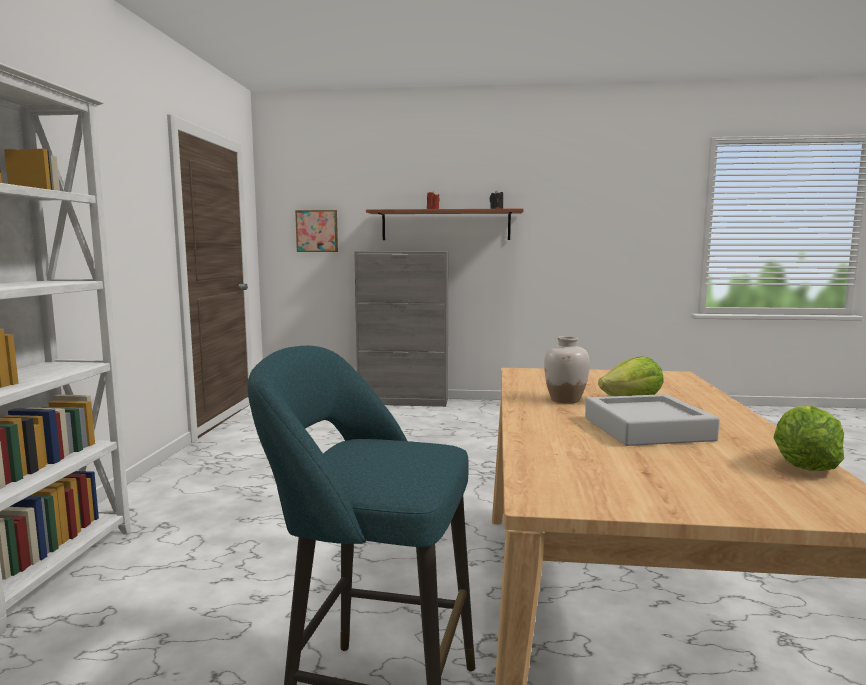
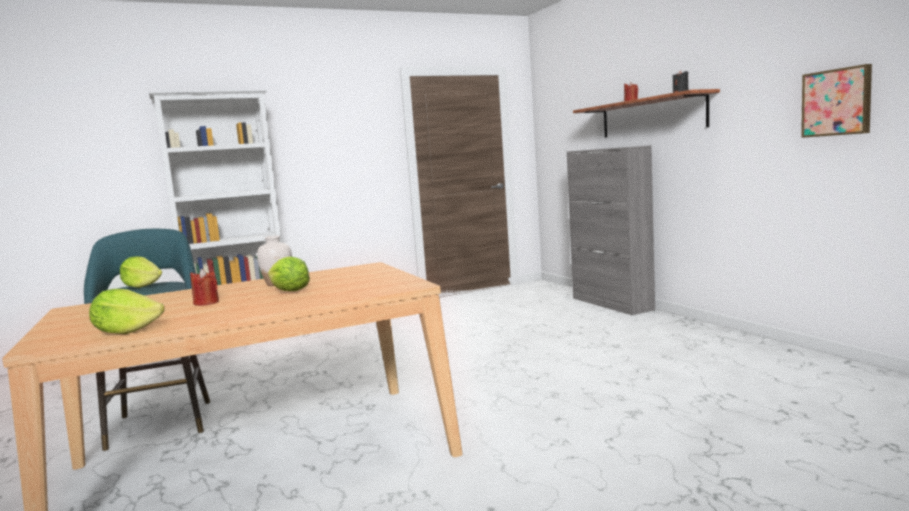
camera: 60 degrees right, 0 degrees up
picture [295,210,338,252] -> picture moved to [801,64,872,138]
grey tray [585,394,720,446] -> red candle [190,269,219,306]
none -> lettuce [120,256,162,288]

